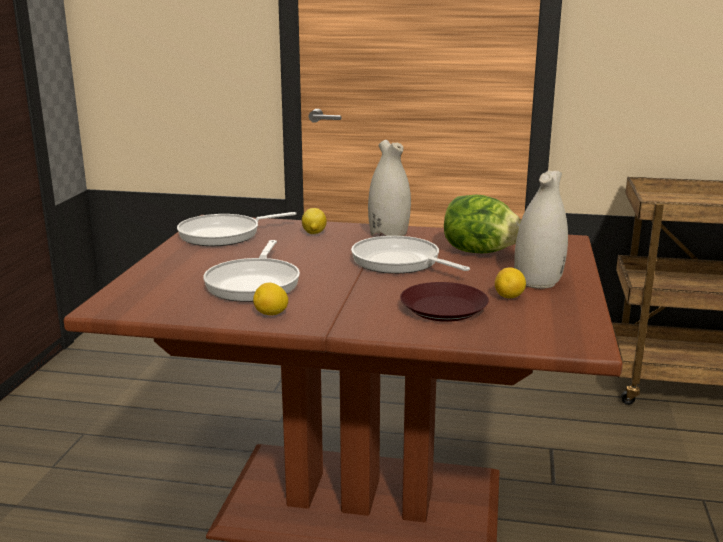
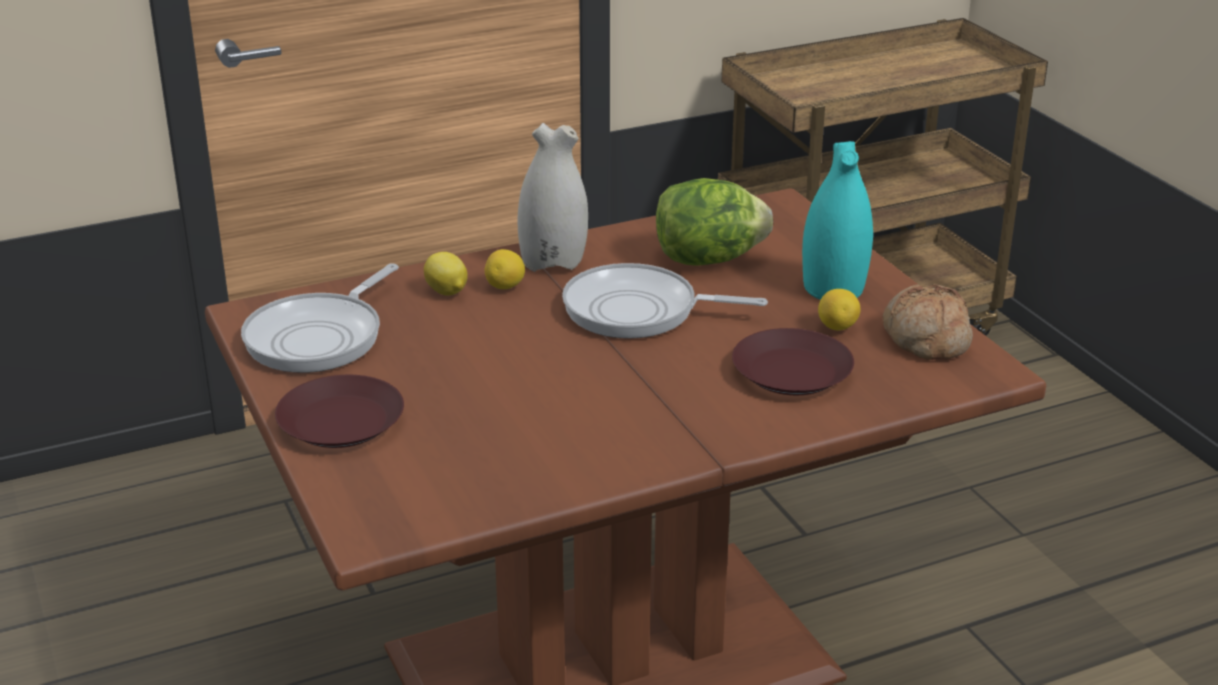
camera: 35 degrees left, 10 degrees up
frying pan [203,240,300,302] -> none
lemon [253,283,288,315] -> lemon moved to [485,249,525,289]
white vase [514,171,568,289] -> turquoise vase [802,141,873,300]
none -> brown plate [275,375,404,448]
none -> bread [883,284,973,360]

